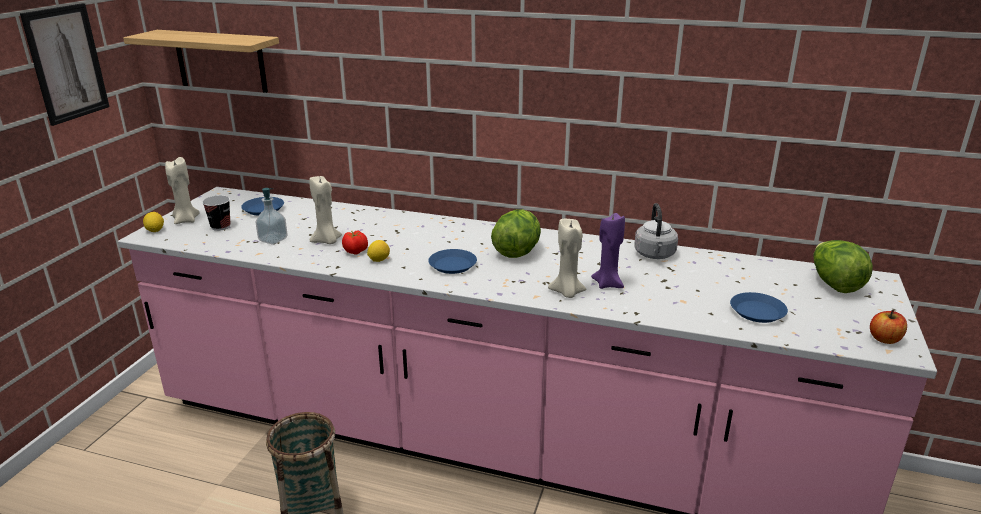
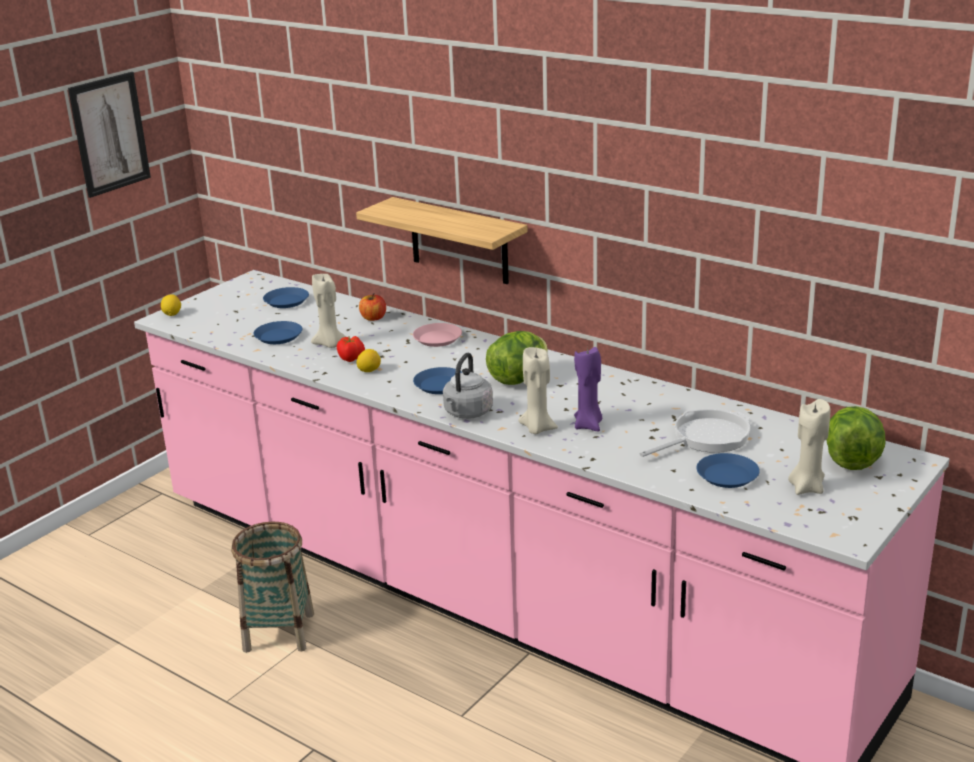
camera: 20 degrees right, 0 degrees up
shelf [123,30,279,93] -> shelf moved to [356,197,528,284]
beige candle [165,157,200,224] -> beige candle moved to [788,399,830,495]
cup [202,195,231,231] -> none
soap dispenser [255,188,288,244] -> blue plate [254,321,302,344]
grey kettle [634,203,678,259] -> grey kettle moved to [443,353,493,419]
apple [870,310,907,344] -> apple moved to [359,293,386,321]
none -> pink plate [413,323,462,347]
none -> frying pan [640,409,750,457]

